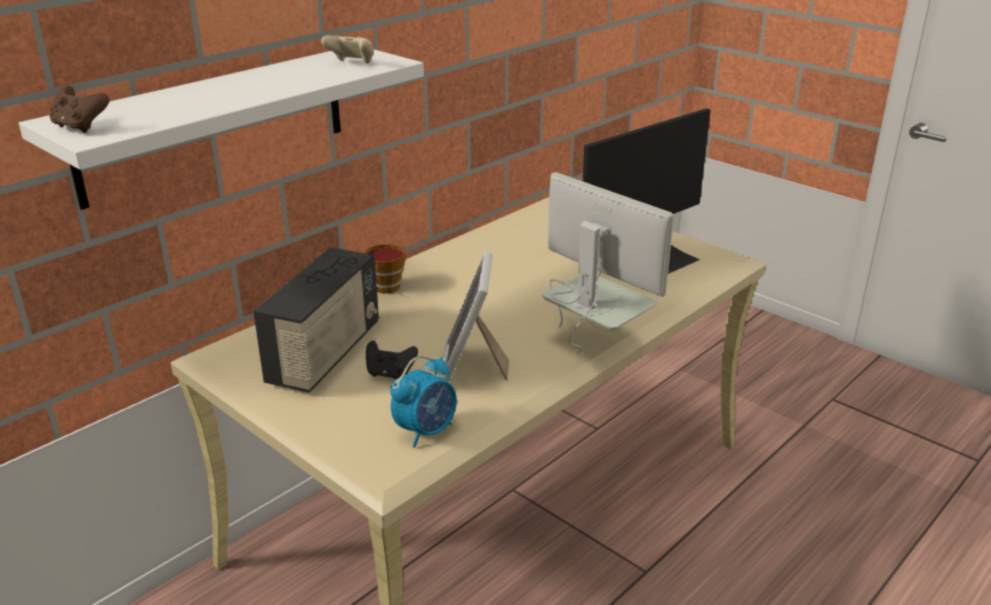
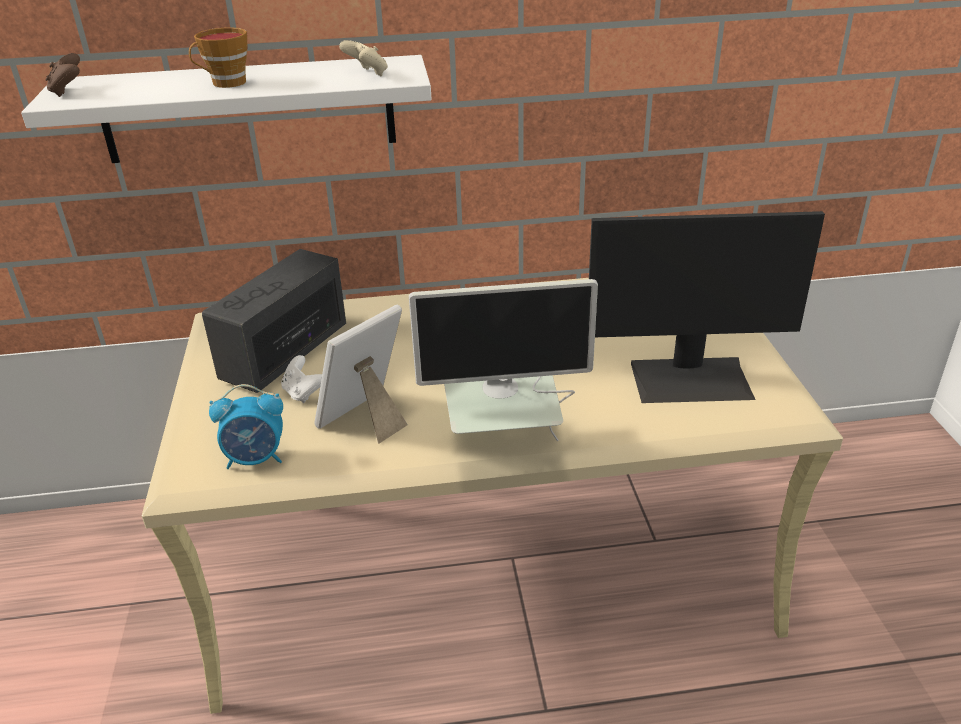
camera: 40 degrees right, 5 degrees up
radio [253,248,379,393] -> radio turned 150 degrees clockwise [202,249,346,393]
cup [364,244,406,294] -> cup moved to [189,27,247,88]
black game controller [366,340,418,379] -> white game controller [281,355,322,403]
monitor [542,172,674,356] -> monitor turned 90 degrees clockwise [409,279,598,441]

